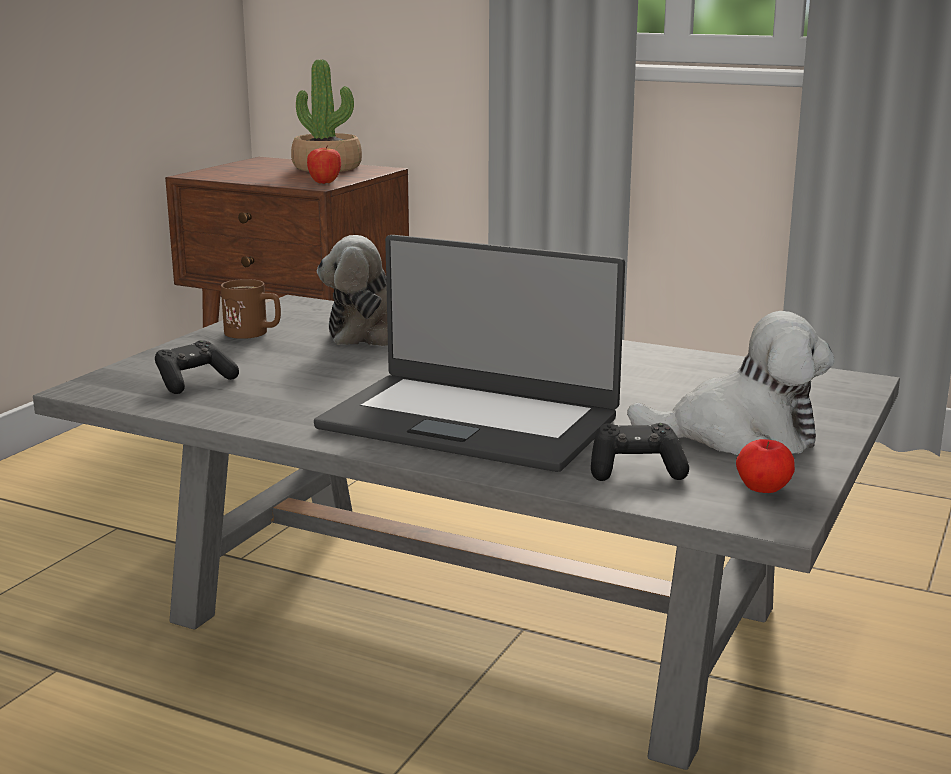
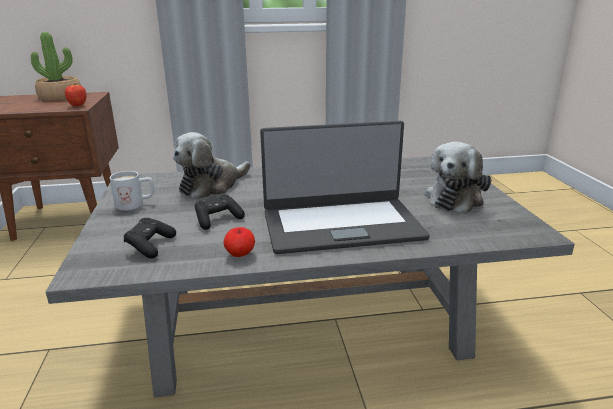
camera: 35 degrees left, 5 degrees up
brown mug [221,279,281,339] -> white mug [110,171,154,211]
black game controller [591,423,689,481] -> black game controller moved to [195,194,245,230]
plush toy [627,311,835,455] -> plush toy turned 150 degrees clockwise [425,142,491,214]
apple [736,439,795,493] -> apple moved to [223,227,255,257]

